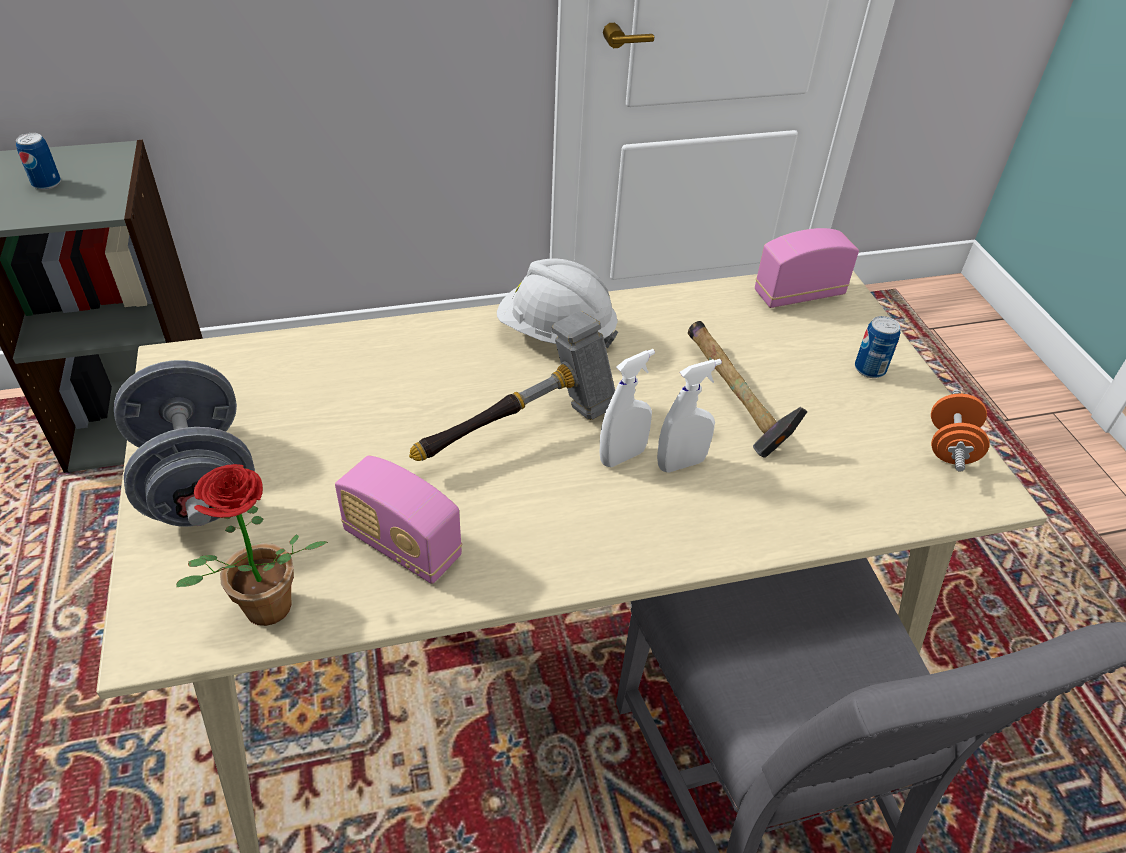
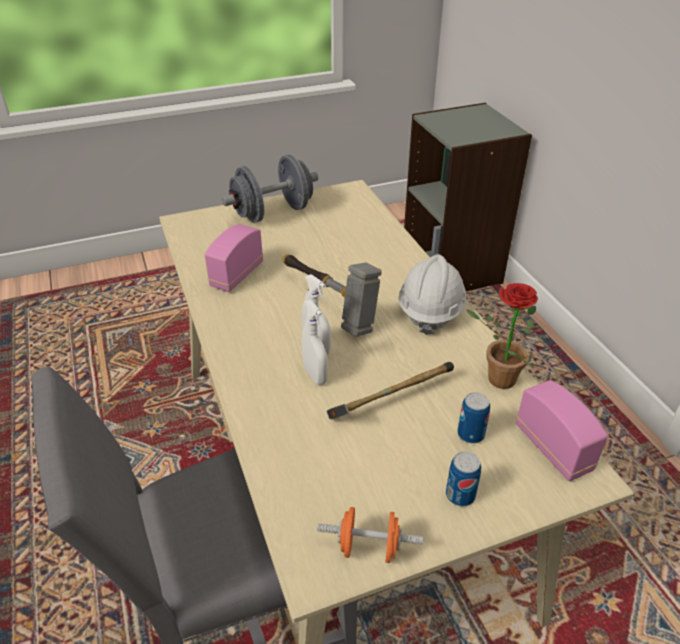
camera: 85 degrees right, 5 degrees down
can [16,133,61,190] -> can moved to [457,392,490,444]
potted plant [176,464,328,626] -> potted plant moved to [465,283,538,389]

